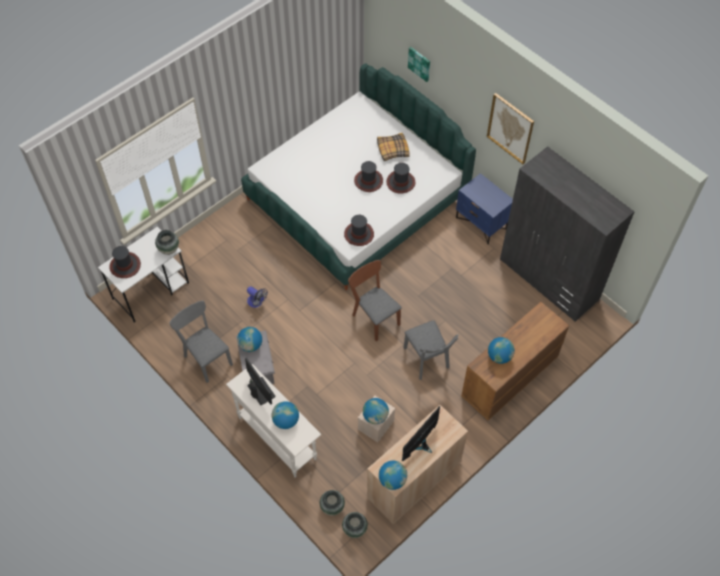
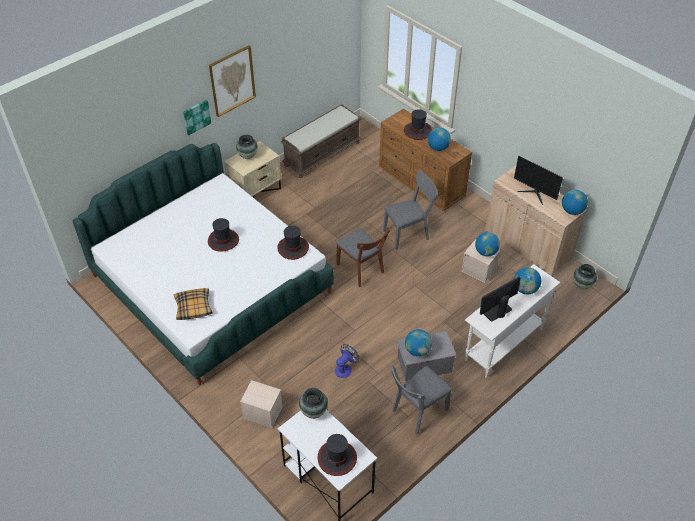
camera: 90 degrees left, 10 degrees down
vase [320,490,345,516] -> vase moved to [236,134,258,159]
brown chair [348,260,402,341] -> brown chair turned 90 degrees counterclockwise [336,225,390,287]
pillow [377,133,410,161] -> pillow moved to [174,288,213,320]
hat [387,163,415,194] -> hat moved to [404,109,432,140]
picture [408,47,430,82] -> picture moved to [183,100,211,135]
blue nightstand [456,173,513,244] -> beige nightstand [224,141,281,198]
grey wardrobe [500,146,635,322] -> brown bench [281,104,362,178]
none -> beige storage box [240,380,283,428]

